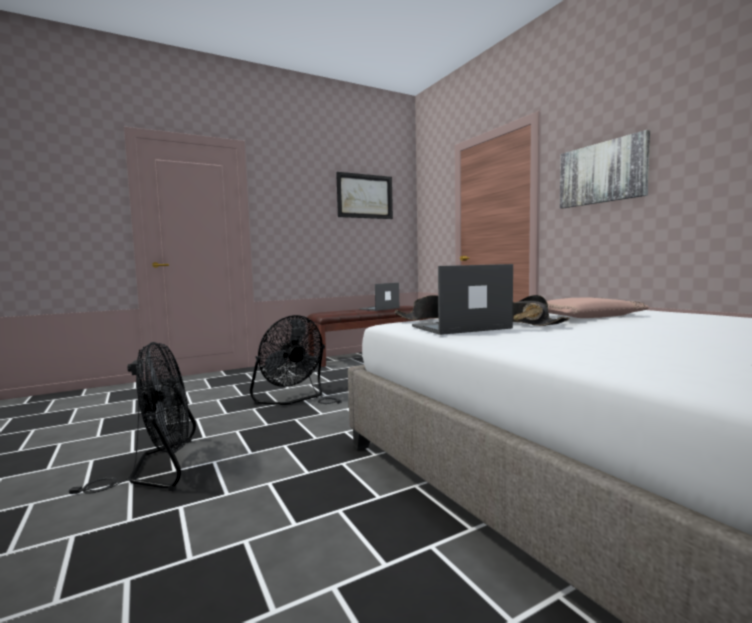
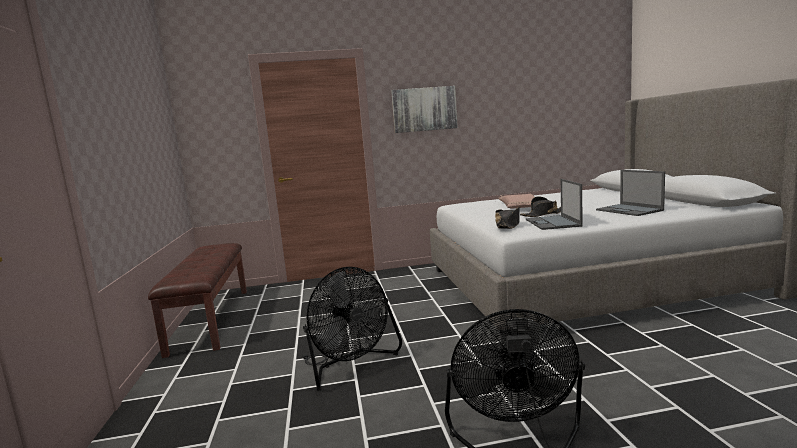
camera: 70 degrees left, 5 degrees up
black fan [250,315,342,405] -> black fan turned 105 degrees counterclockwise [302,267,402,391]
picture [336,172,393,219] -> none
laptop [359,283,400,311] -> laptop moved to [596,170,665,216]

